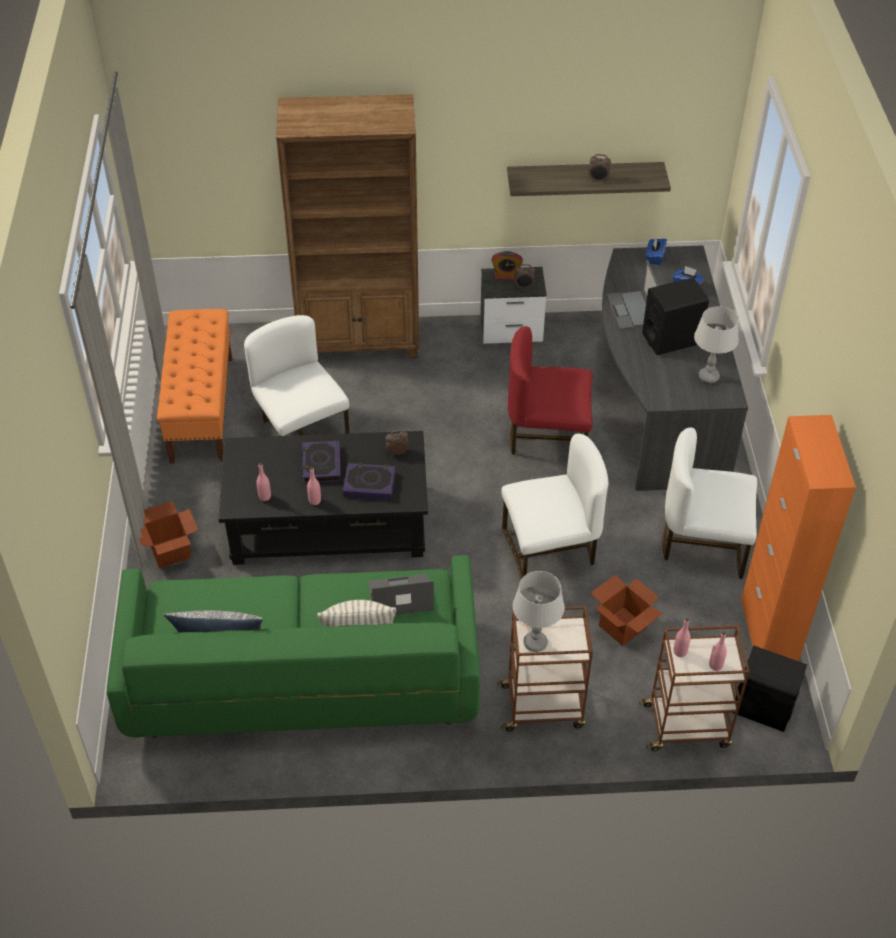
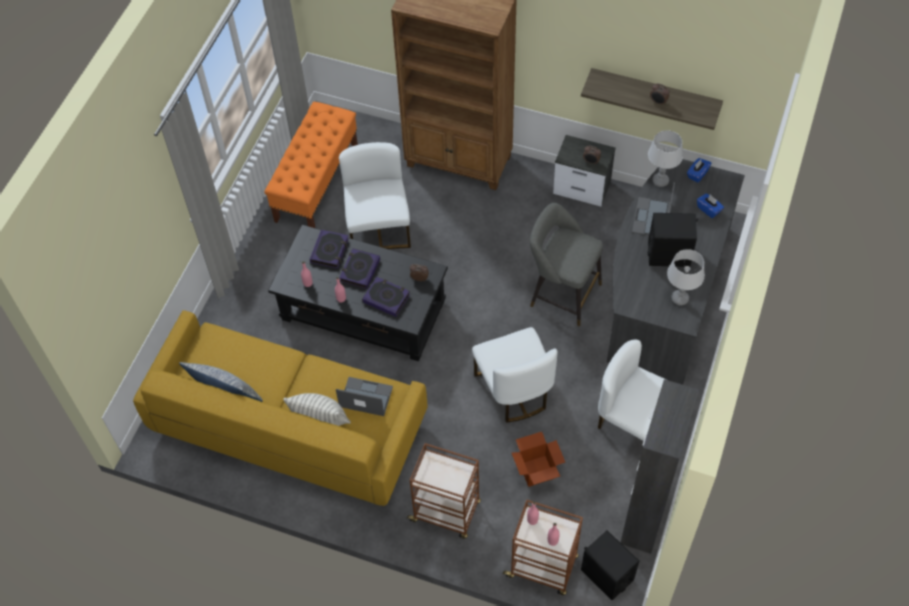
camera: 25 degrees right, 10 degrees up
green sofa [107,555,480,738] -> yellow sofa [133,310,427,506]
cardboard box [139,501,198,568] -> none
alarm clock [492,251,523,280] -> none
white chair [501,434,608,580] -> white chair turned 60 degrees clockwise [472,327,557,423]
red chair [508,326,592,455] -> grey stool [530,203,603,326]
grey table lamp [513,571,564,652] -> grey table lamp moved to [648,130,683,187]
orange cabinet [741,415,856,661] -> black cabinet [621,379,699,554]
none -> book [310,230,349,269]

